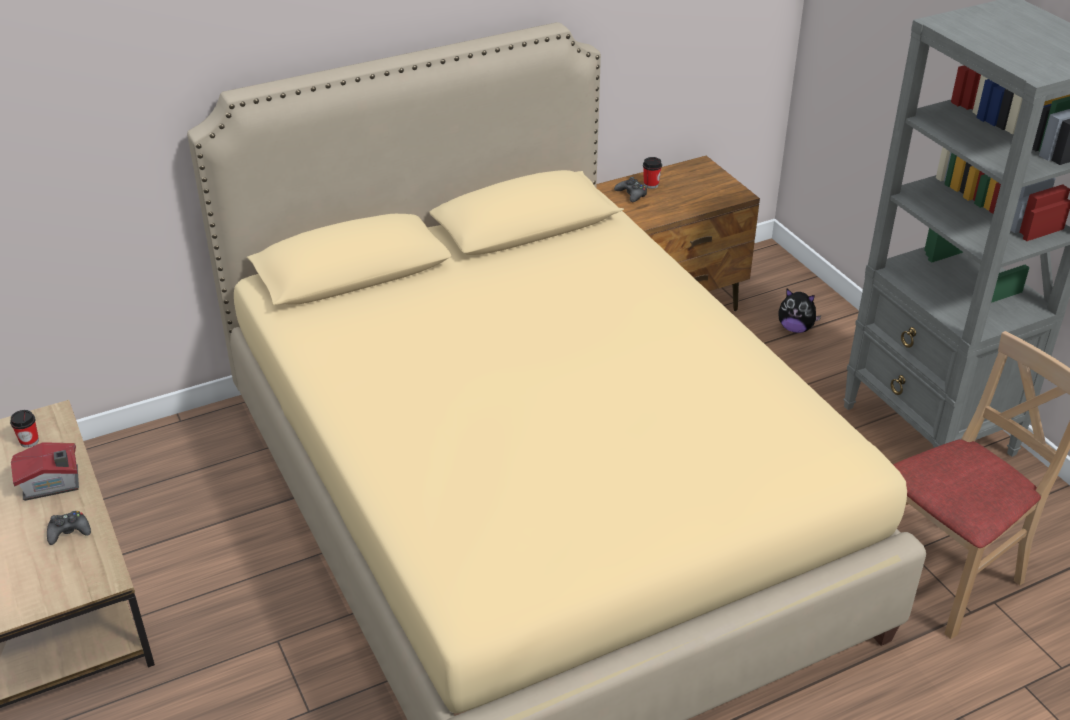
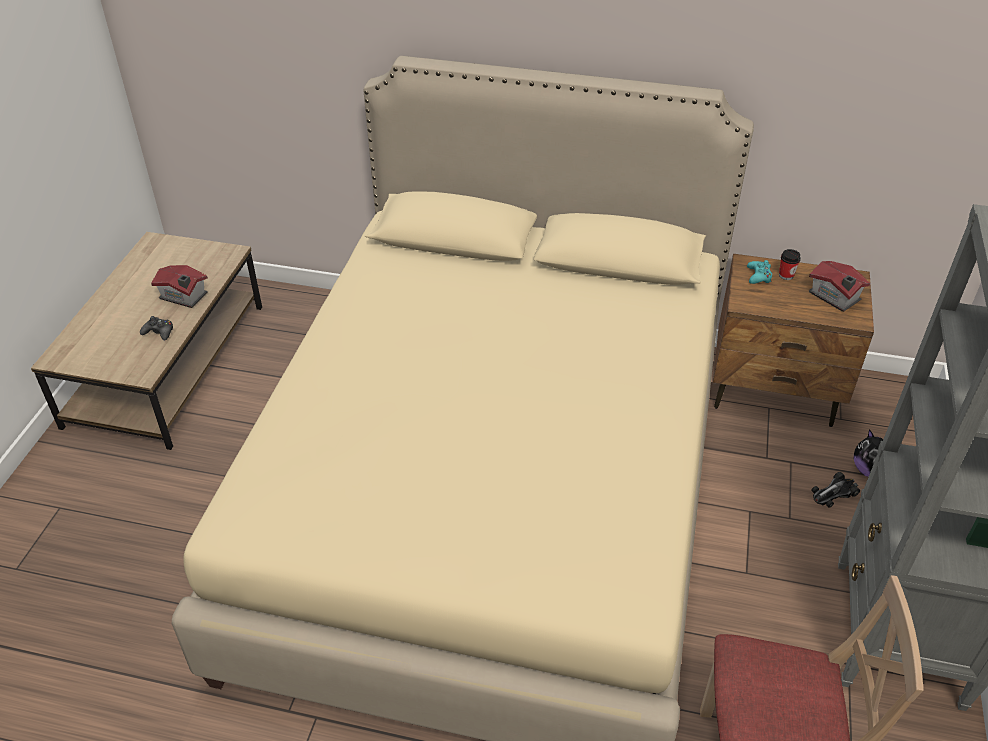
camera: 40 degrees right, 5 degrees up
cup [10,410,39,448] -> none
black game controller [614,177,647,202] -> turquoise game controller [747,260,772,284]
none -> toy house [809,261,870,312]
none -> toy car [811,472,860,507]

